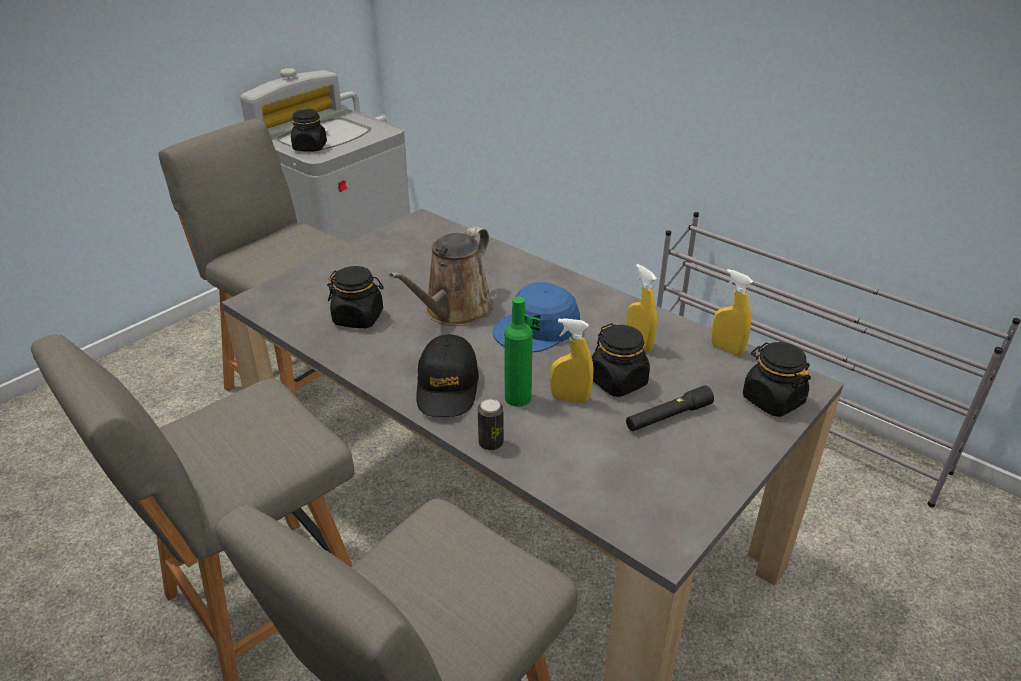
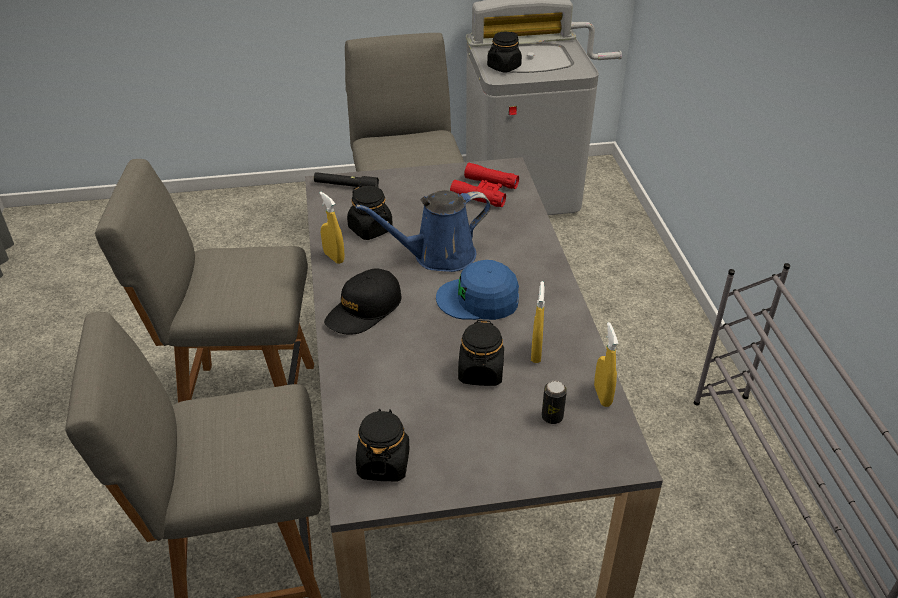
camera: 40 degrees right, 5 degrees up
brown watering can [389,226,494,326] -> blue watering can [355,190,491,272]
can [478,399,504,450] -> can moved to [542,381,567,424]
green bottle [504,297,533,407] -> none
yellow spray bottle [550,318,593,403] -> yellow spray bottle moved to [319,192,345,264]
black flashlight [626,385,714,431] -> black flashlight moved to [314,172,379,187]
black jar [743,342,811,417] -> black jar moved to [356,409,409,481]
none -> red binoculars [450,163,519,207]

